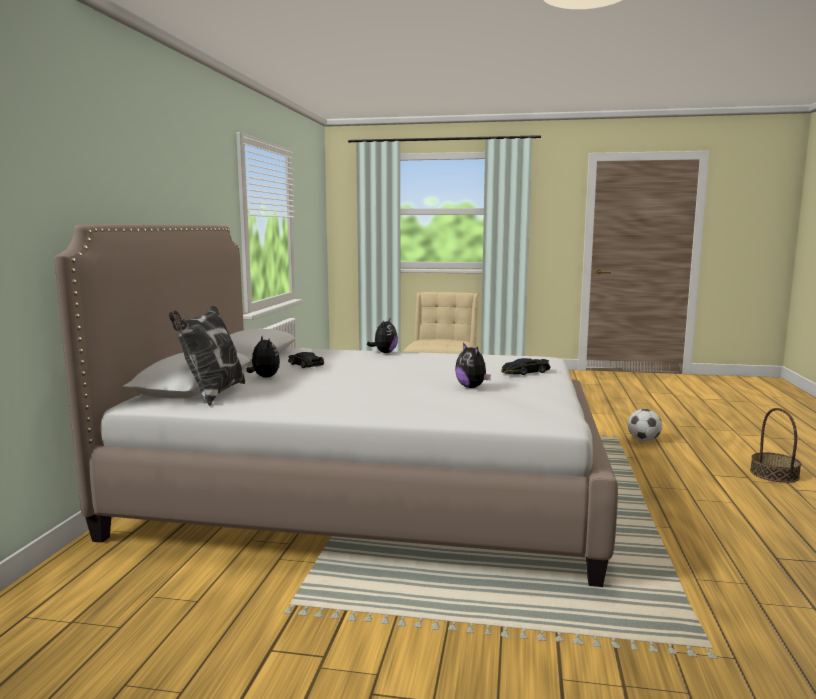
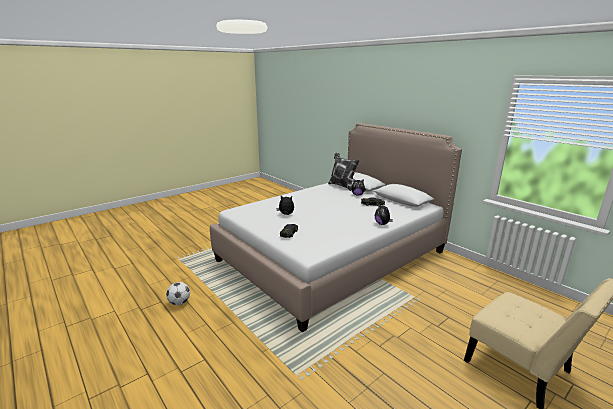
camera: 130 degrees right, 10 degrees up
football [628,409,662,441] -> football moved to [166,282,190,305]
basket [750,408,801,483] -> none

